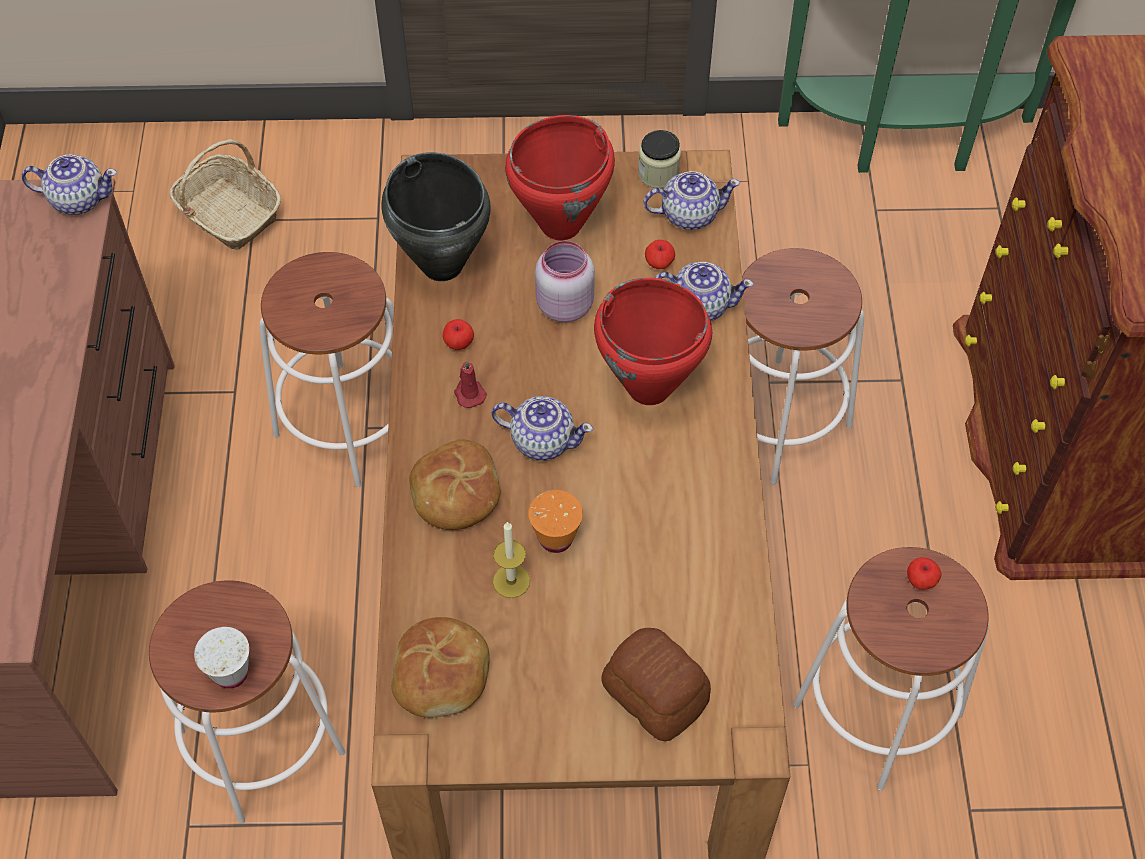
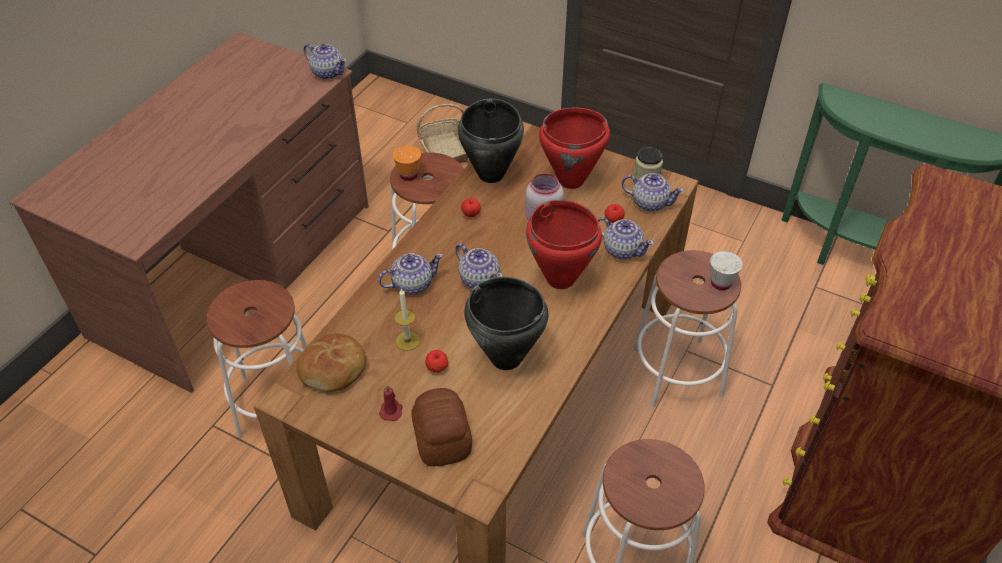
camera: 30 degrees right, 10 degrees down
white cup [194,627,249,689] -> white cup moved to [710,251,743,290]
bread [410,439,501,530] -> teapot [378,253,443,295]
red candle [454,360,487,408] -> red candle moved to [379,385,402,421]
orange cup [528,490,583,553] -> orange cup moved to [393,145,421,181]
apple [907,557,942,590] -> apple moved to [425,350,448,373]
none -> black cooking pot [464,277,549,370]

